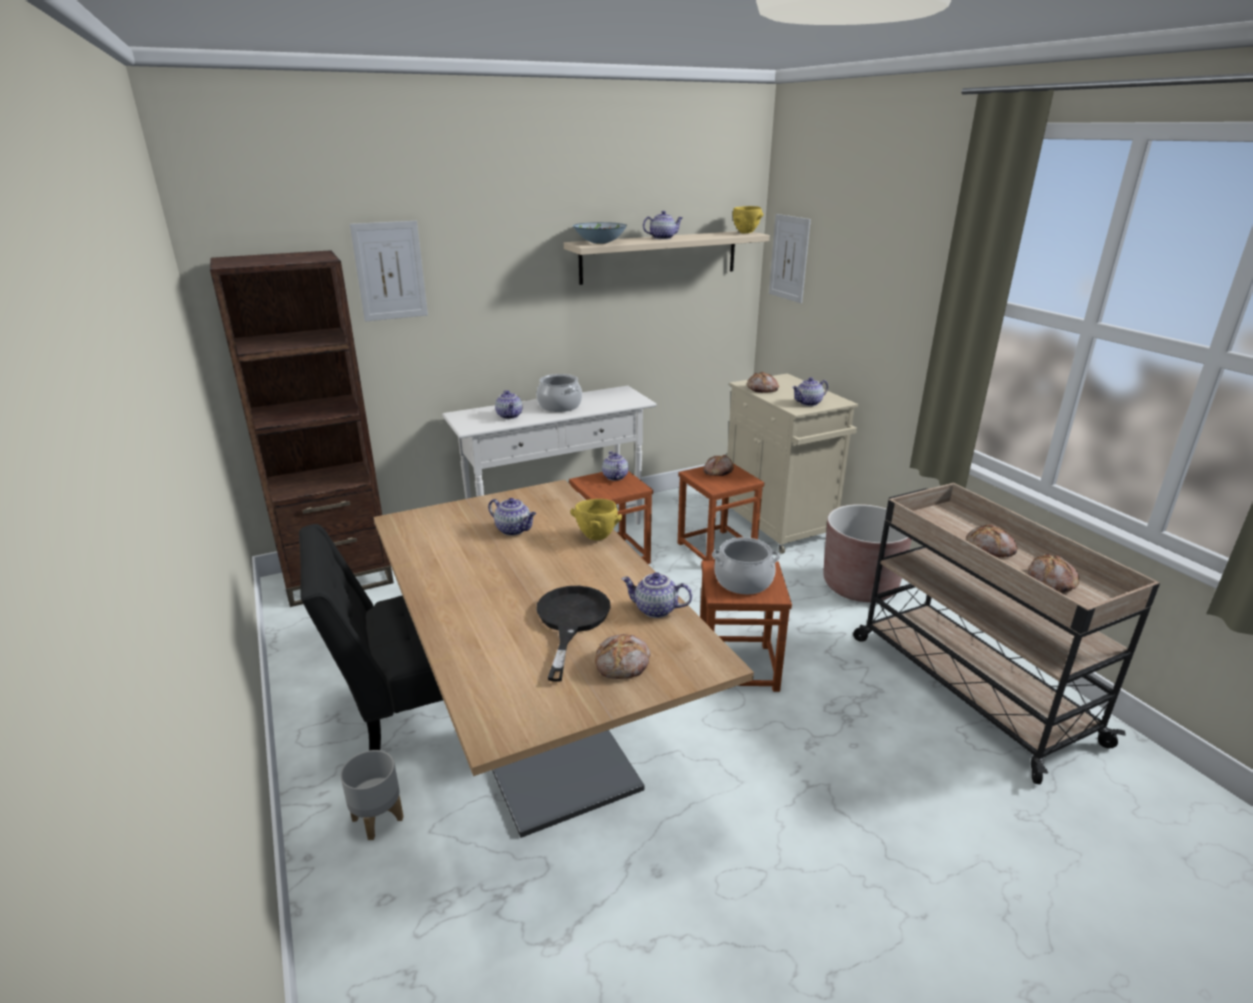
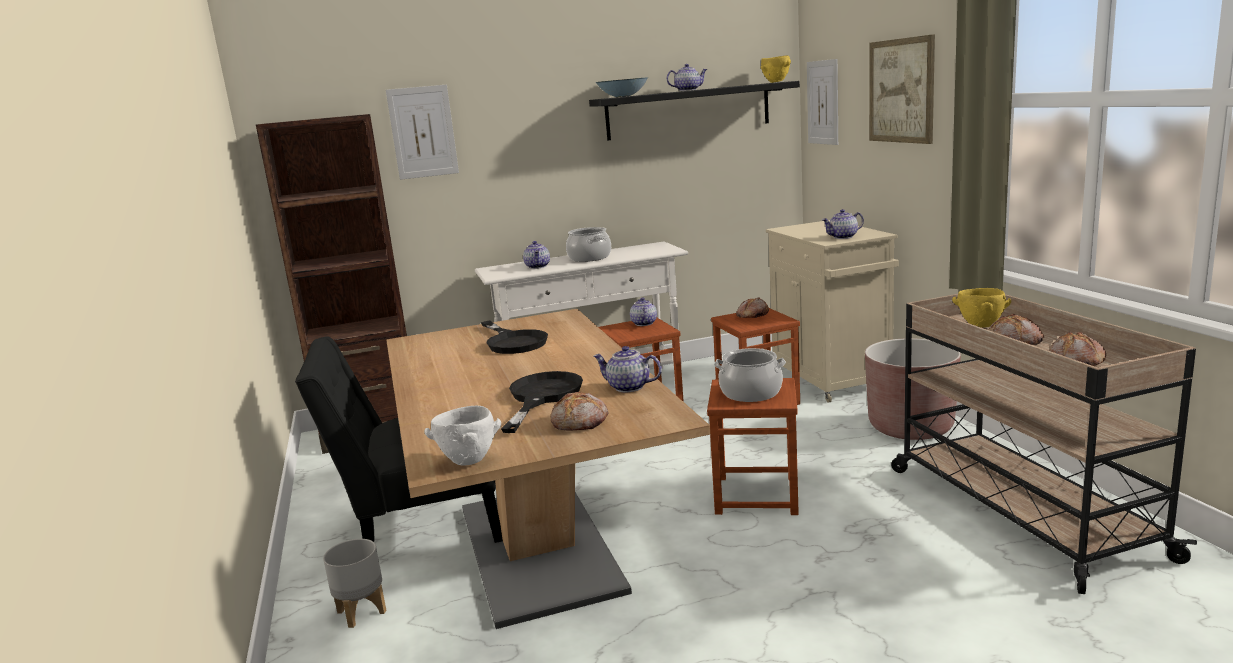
camera: 10 degrees right, 10 degrees down
teapot [488,498,536,536] -> black frying pan [481,320,548,354]
beige shelf [564,231,770,285] -> black shelf [589,81,800,141]
yellow bowl [570,499,622,540] -> yellow bowl moved to [952,288,1011,328]
bread [747,372,779,393] -> none
none -> white bowl [424,406,501,465]
none -> picture [869,34,935,144]

